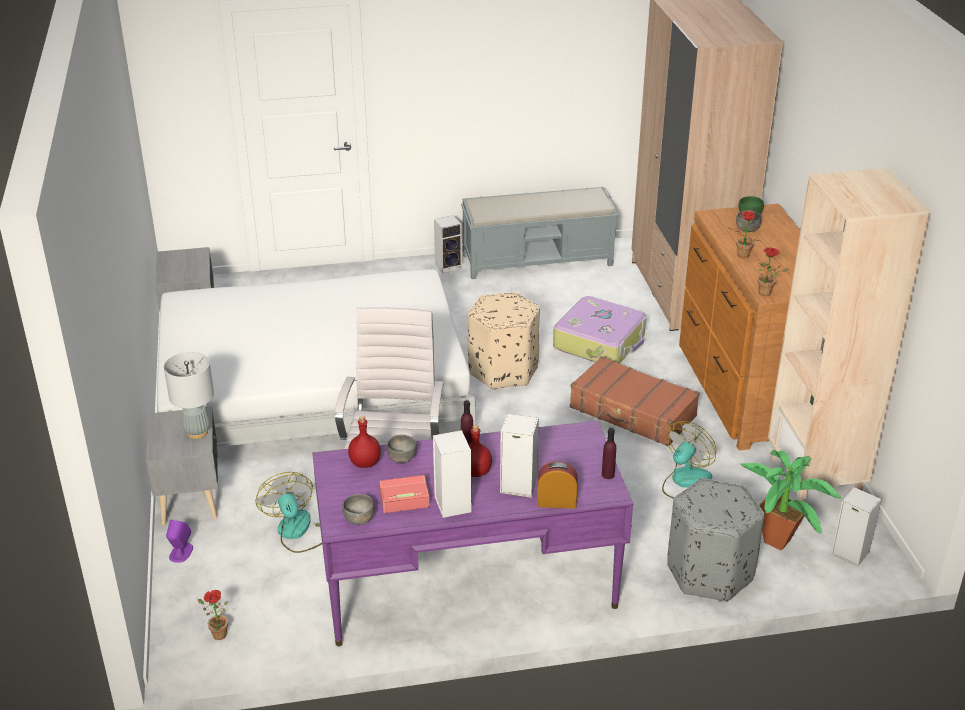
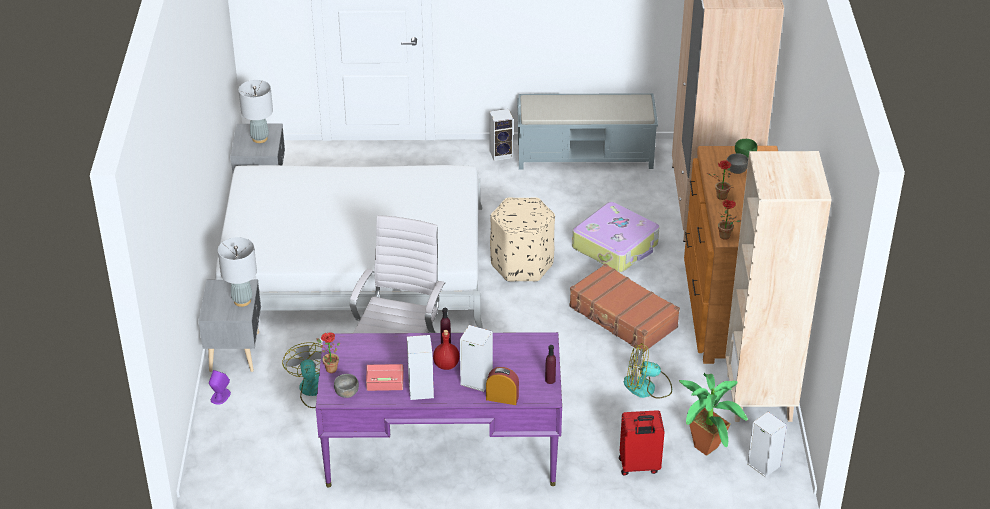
camera: 10 degrees right, 5 degrees up
potted plant [198,590,228,640] -> potted plant moved to [316,332,340,373]
red bottle [348,416,381,468] -> none
grey bowl [387,434,417,463] -> none
fan [662,421,716,499] -> fan turned 135 degrees counterclockwise [624,343,672,399]
grey ottoman [667,478,764,602] -> red suitcase [619,410,665,476]
none -> grey table lamp [238,80,273,143]

